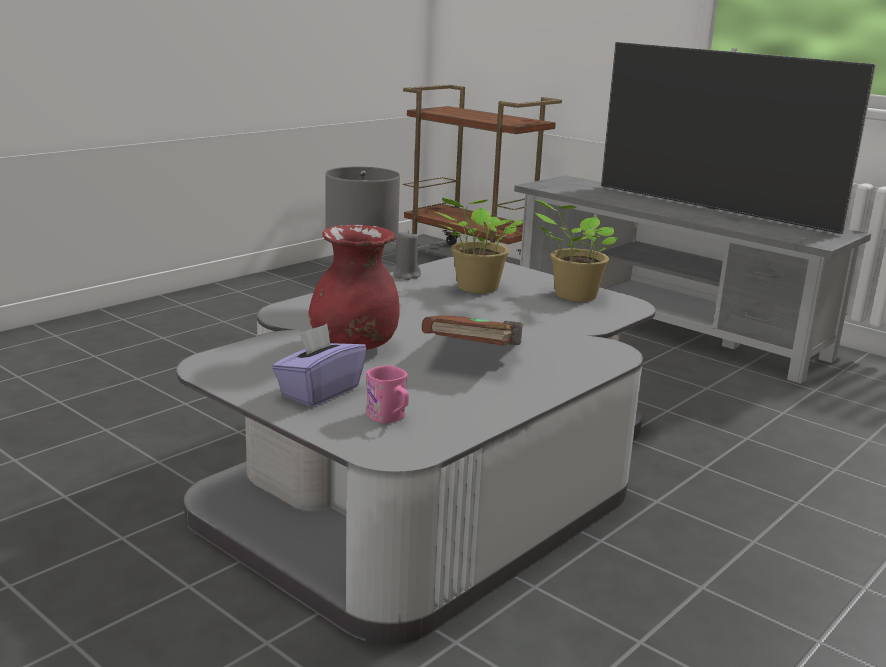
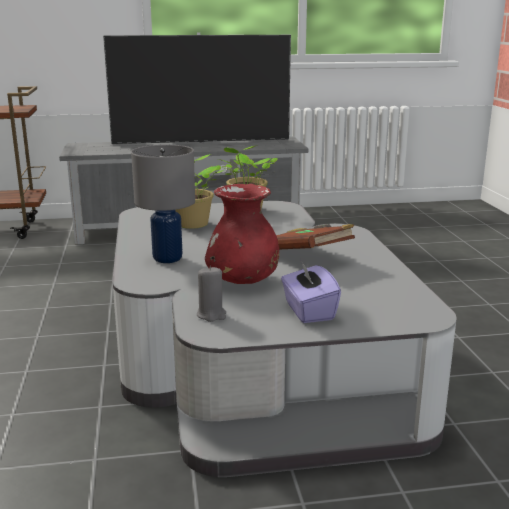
camera: 50 degrees left, 0 degrees up
pink mug [366,365,409,423] -> none
grey candle [393,230,421,280] -> grey candle moved to [197,266,226,322]

